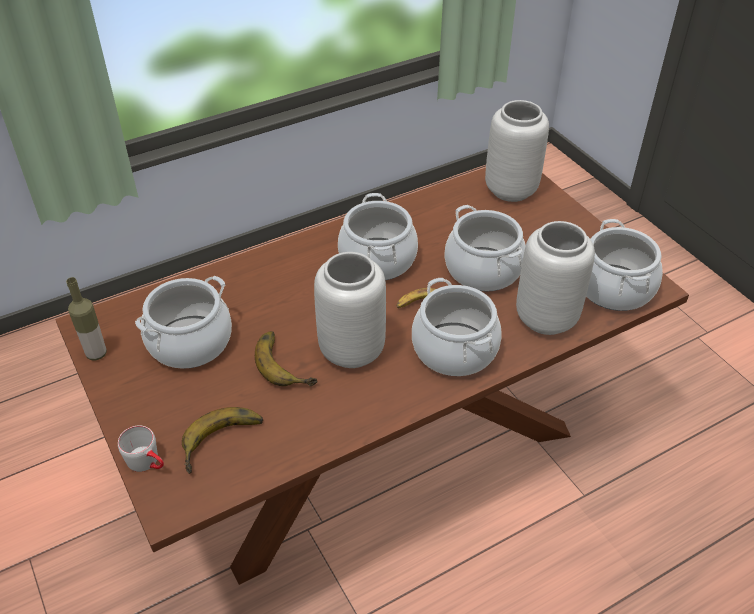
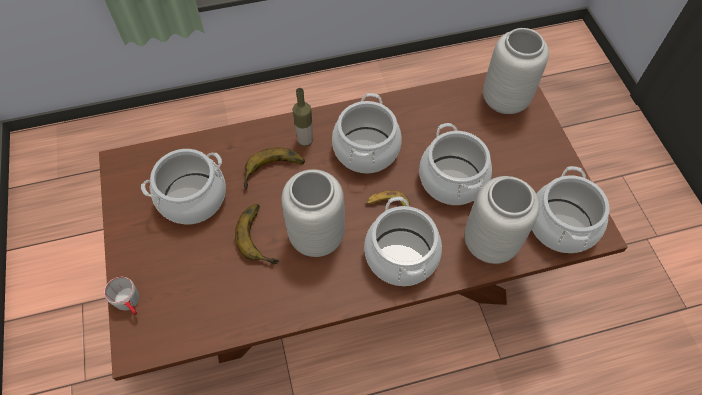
camera: 15 degrees right, 15 degrees up
bottle [66,277,107,361] -> bottle moved to [292,88,313,146]
banana [182,407,263,474] -> banana moved to [243,147,305,190]

